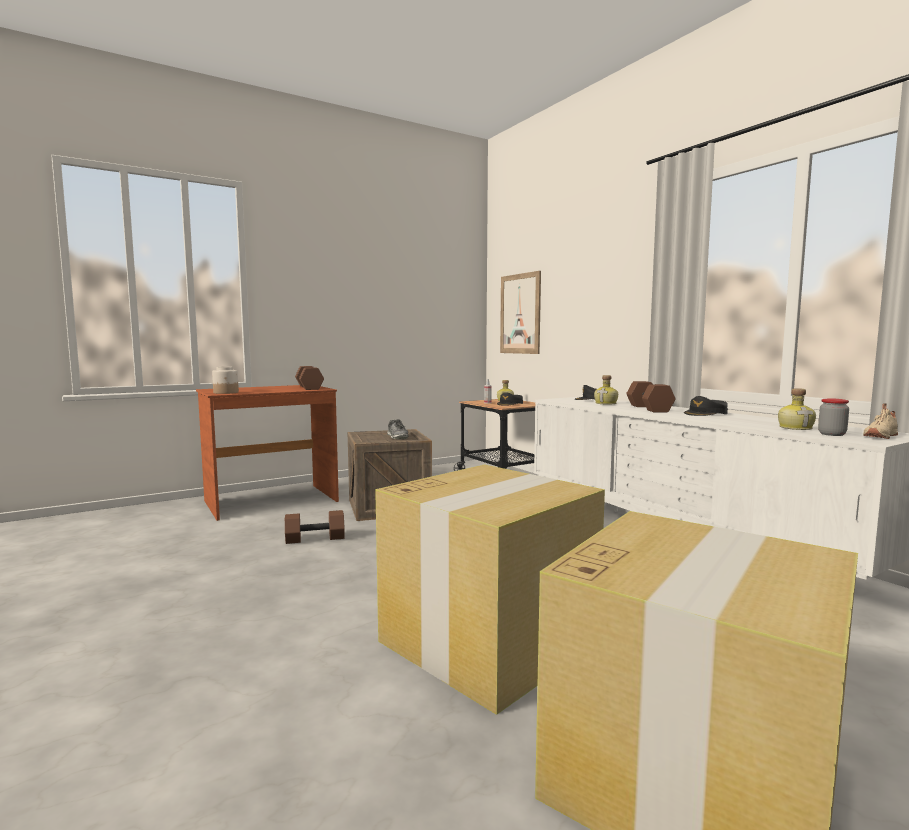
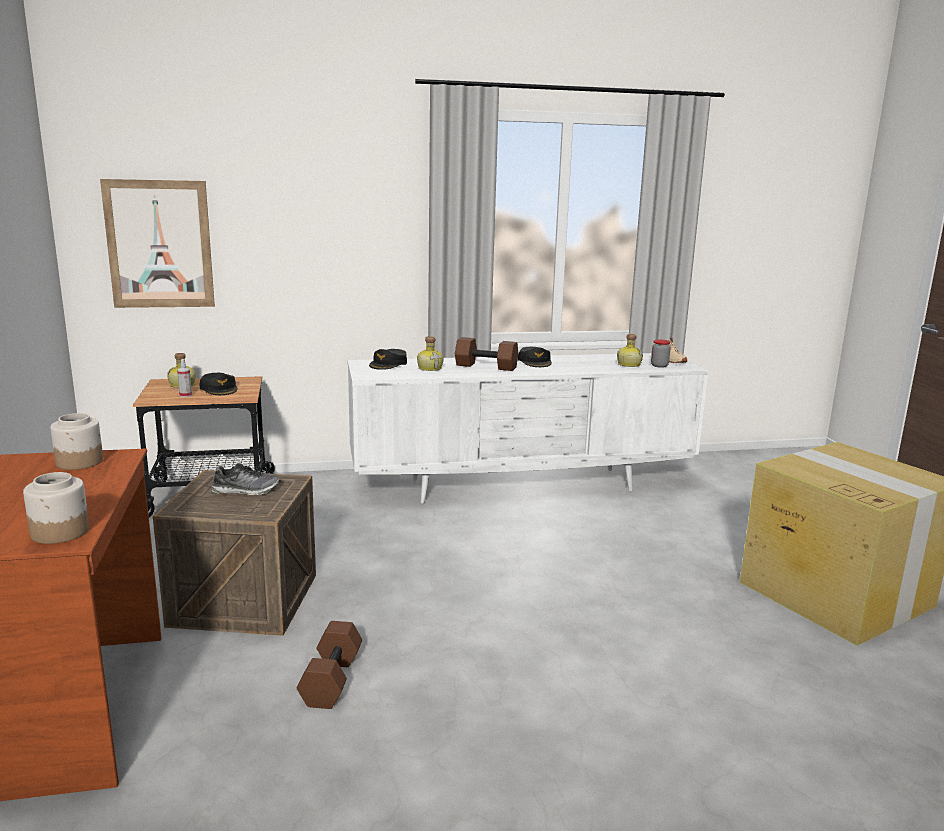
camera: 70 degrees left, 10 degrees up
brown dumbbell [295,366,324,390] -> jar [50,413,103,470]
cardboard box [375,464,605,715] -> none

